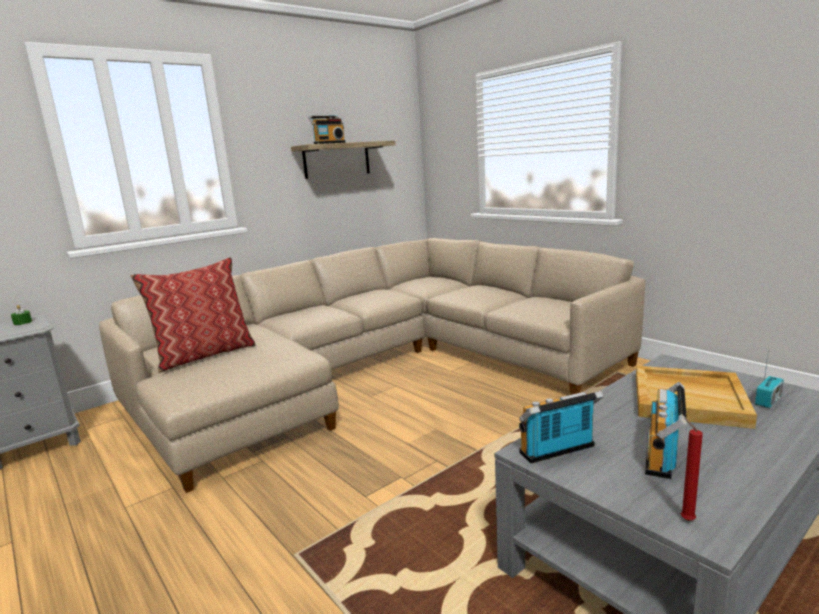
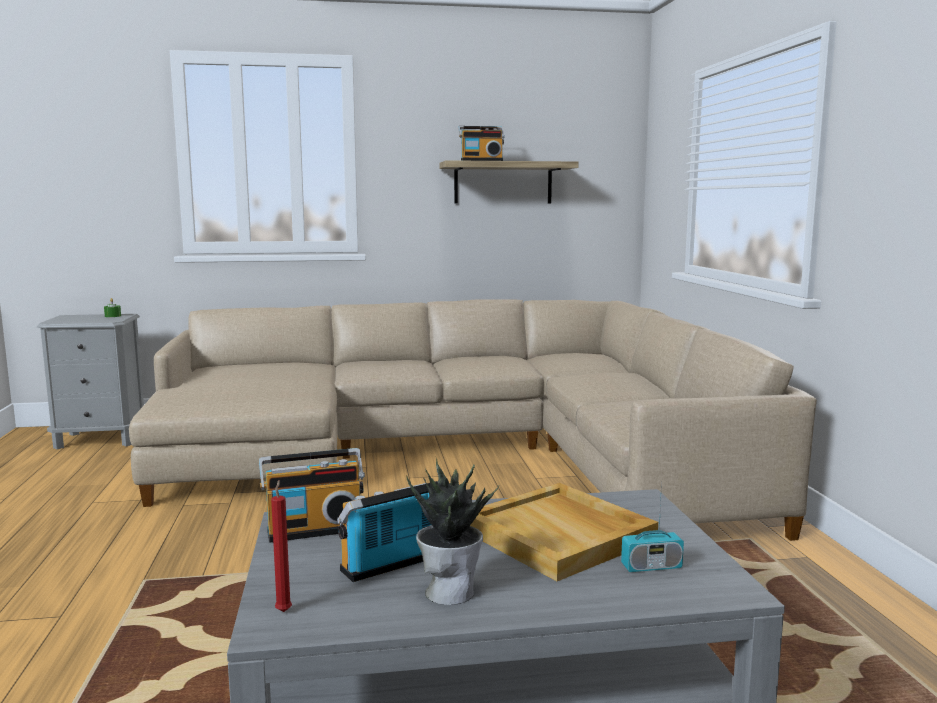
camera: 30 degrees right, 5 degrees down
pillow [130,257,255,373] -> none
radio [519,391,604,463] -> radio turned 150 degrees clockwise [259,448,365,543]
none -> potted plant [406,458,499,605]

